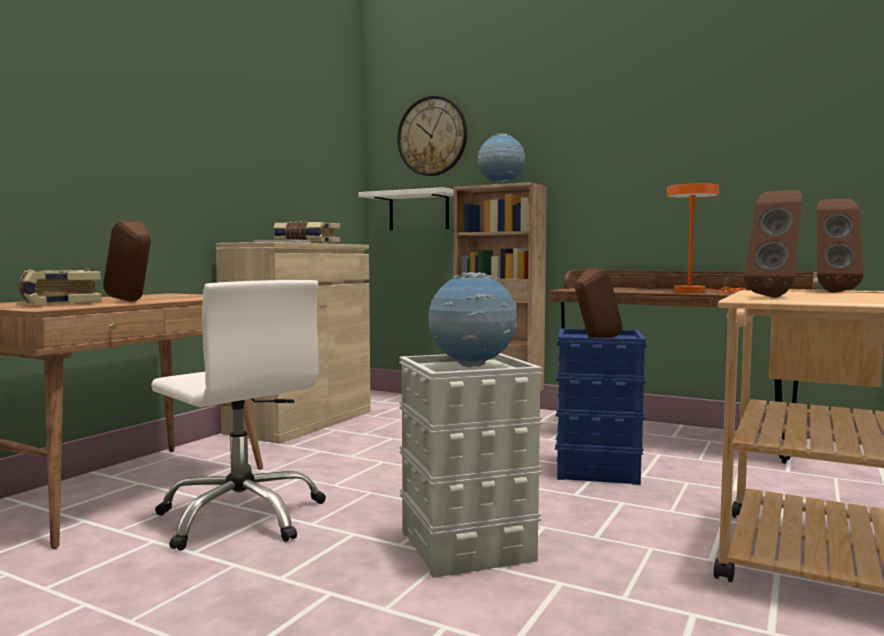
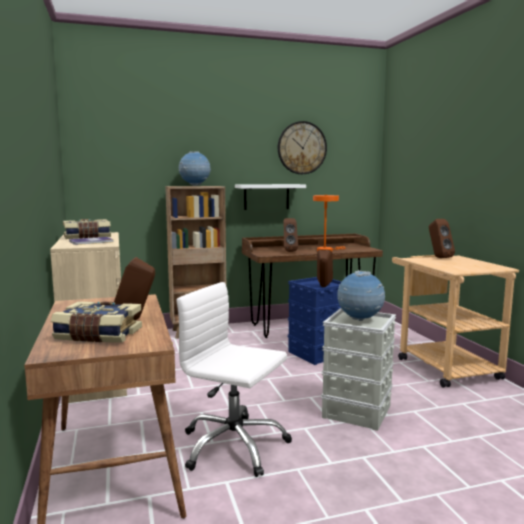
camera: 45 degrees left, 5 degrees up
white office chair [151,280,326,551] -> white office chair turned 150 degrees counterclockwise [176,282,292,477]
white shelf [359,187,453,230] -> white shelf moved to [235,184,306,210]
wall clock [397,96,467,176] -> wall clock moved to [278,121,327,174]
brown speaker [744,190,802,298] -> brown speaker moved to [284,218,298,252]

